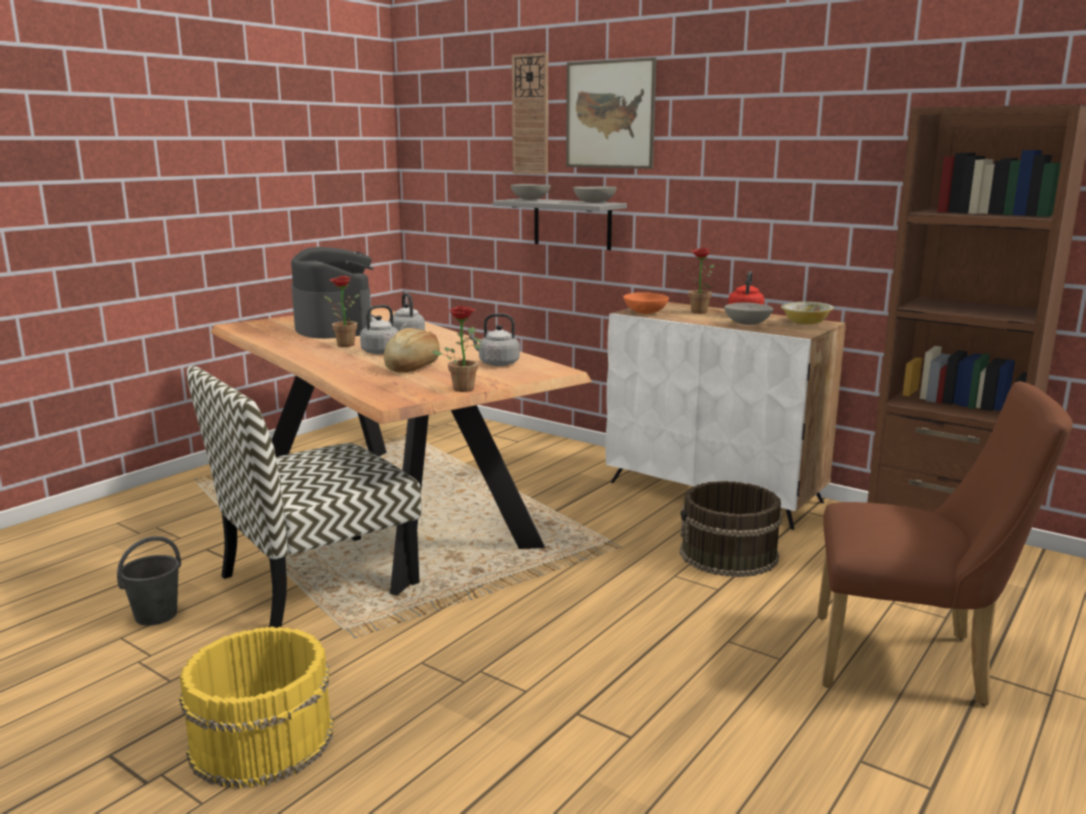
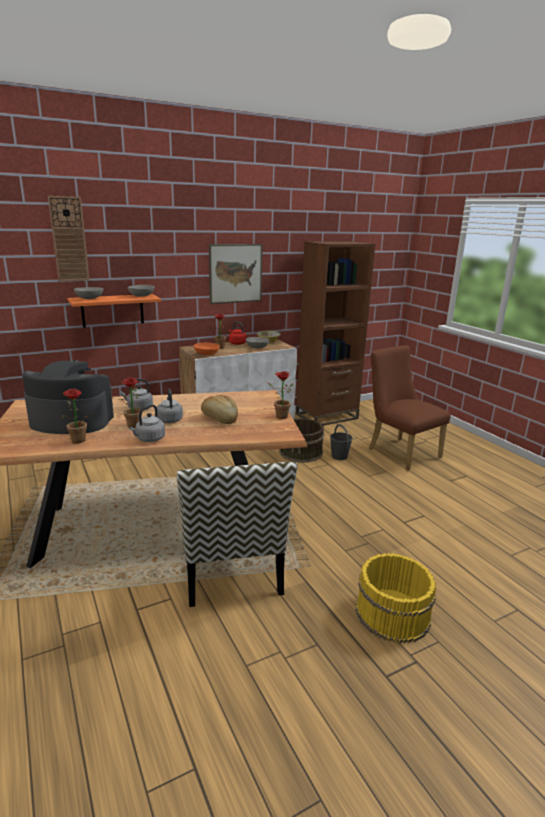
camera: 65 degrees left, 5 degrees up
grey bucket [117,536,181,626] -> grey bucket moved to [330,424,353,460]
grey kettle [469,313,520,366] -> grey kettle moved to [129,405,165,442]
grey shelf [493,198,627,250] -> orange shelf [68,294,161,328]
picture [566,57,657,169] -> picture moved to [209,244,262,304]
brown chair [817,381,1073,706] -> brown chair turned 75 degrees counterclockwise [369,345,451,471]
none -> potted plant [60,389,96,443]

